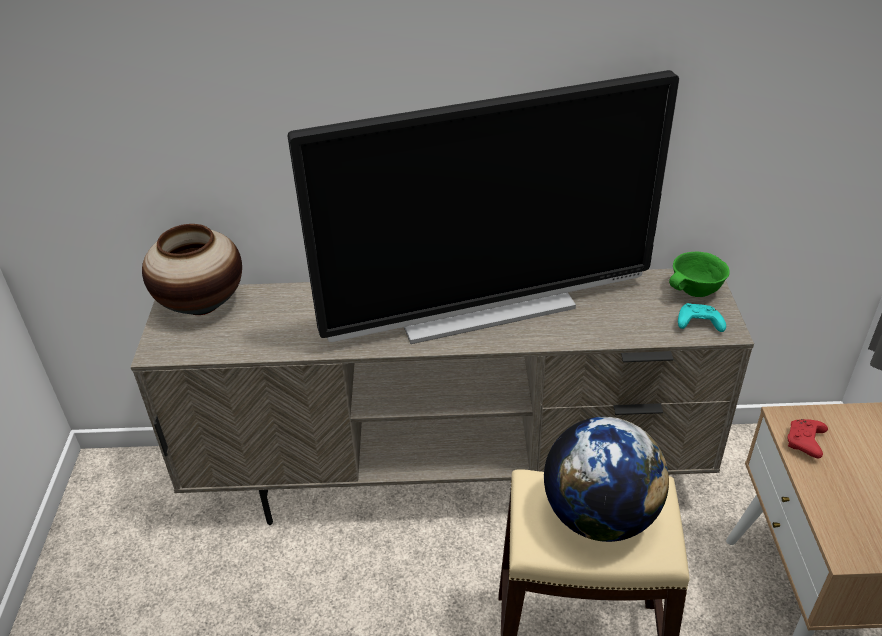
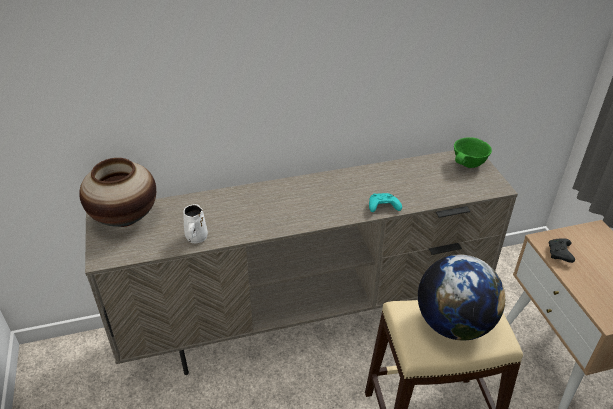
camera: 15 degrees left, 0 degrees up
television [287,70,679,344] -> none
turquoise game controller [678,303,726,332] -> turquoise game controller moved to [369,193,402,212]
red game controller [788,419,828,458] -> black game controller [549,238,575,263]
none -> white mug [183,204,208,243]

